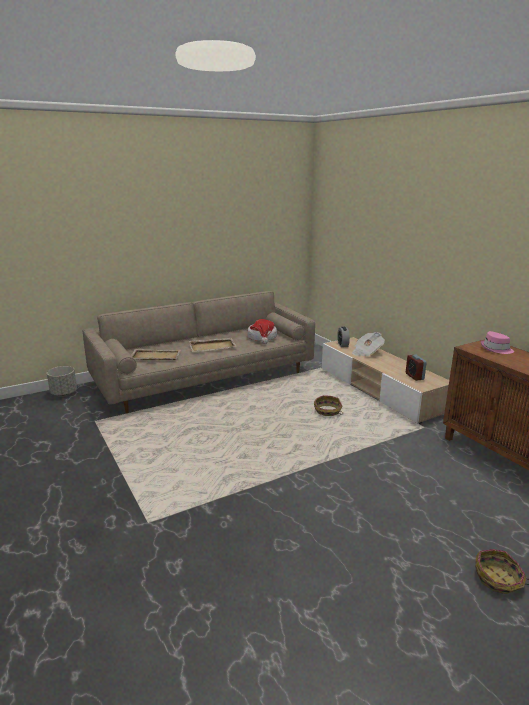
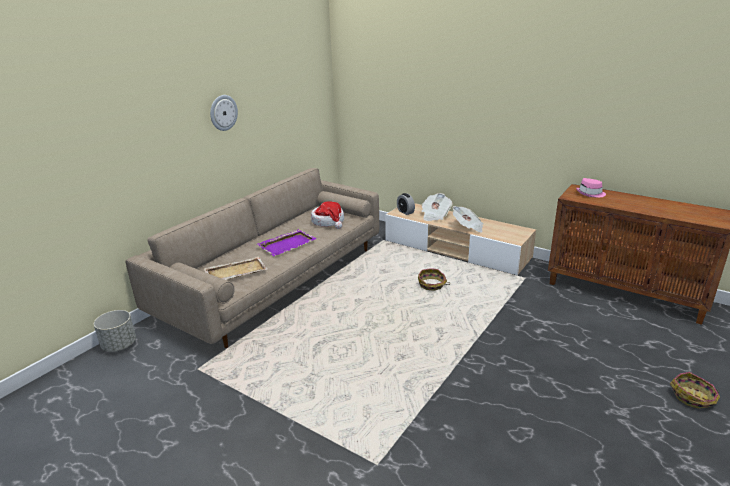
camera: 25 degrees left, 5 degrees up
beige tray [189,338,237,352] -> purple tray [257,229,317,256]
alarm clock [406,354,427,381] -> none
none -> wall clock [210,95,238,131]
none -> newspaper [453,206,484,233]

